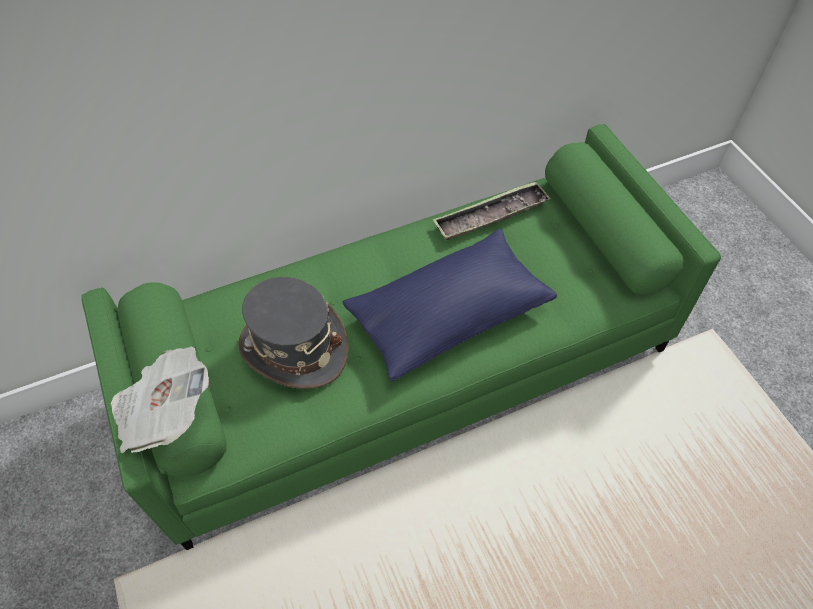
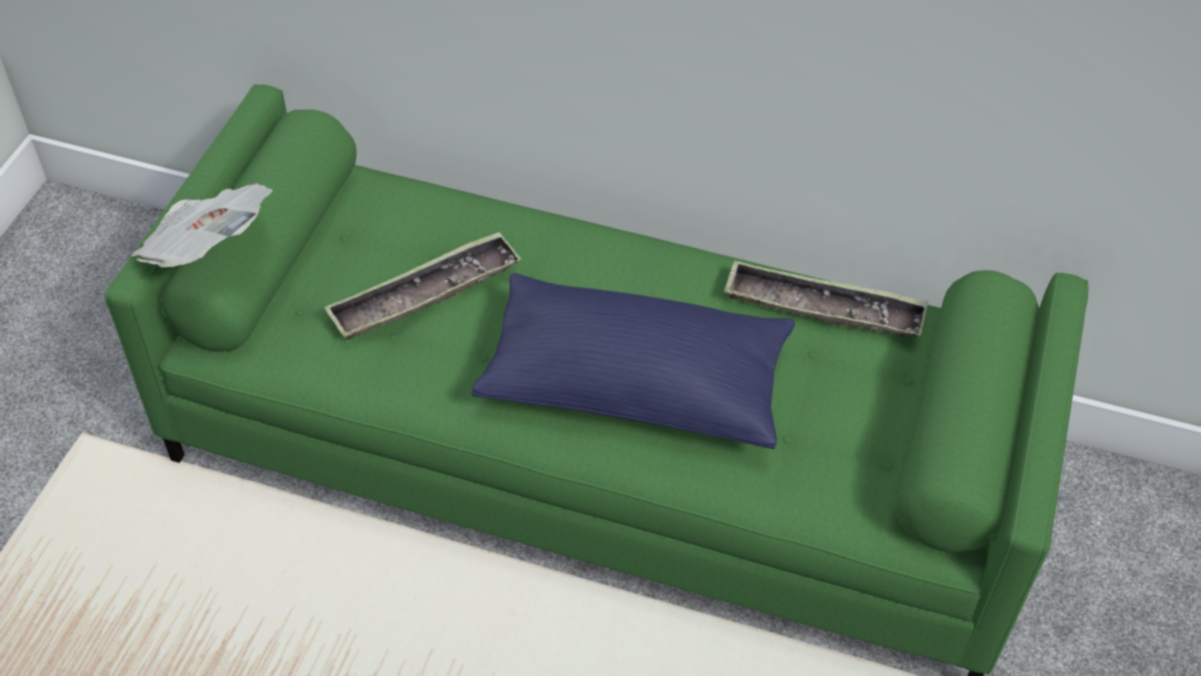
camera: 40 degrees right, 5 degrees down
grey hat [238,277,349,389] -> tray [324,231,522,340]

